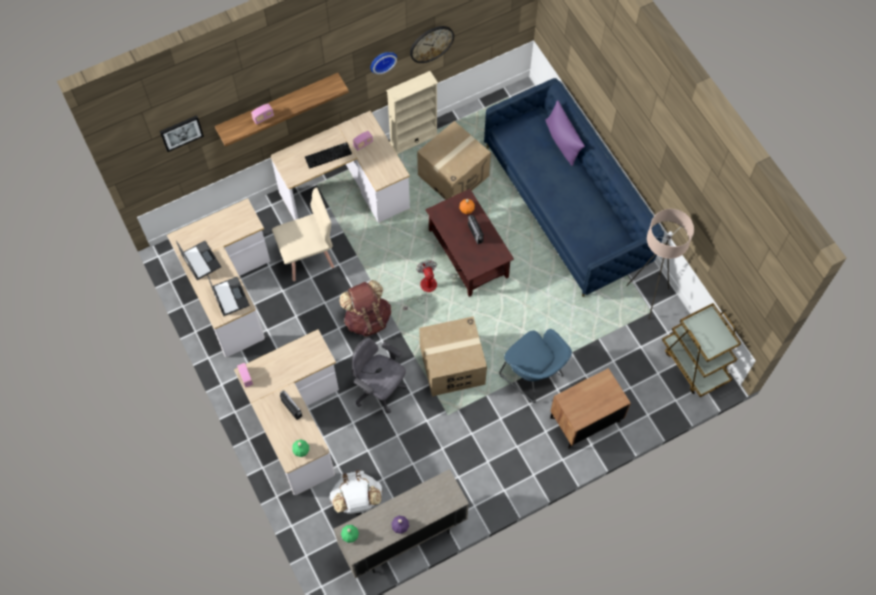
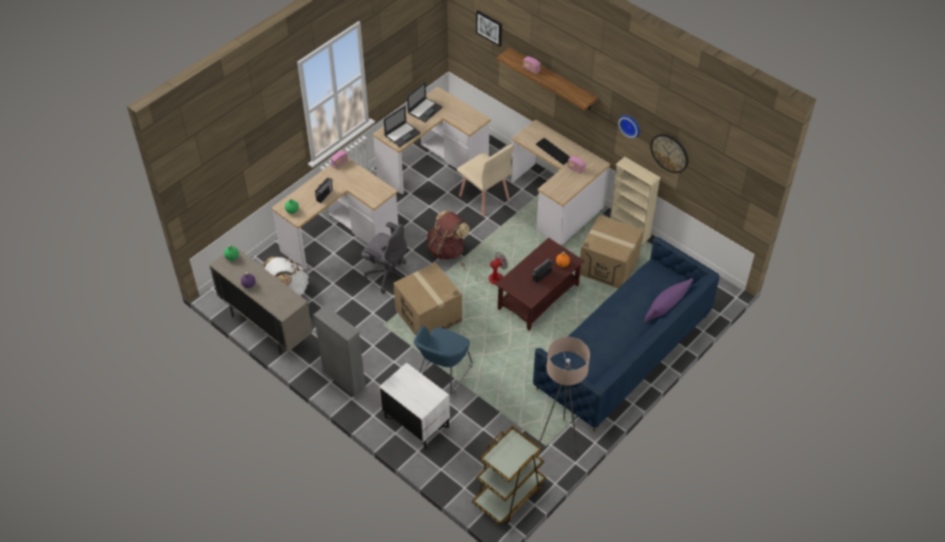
camera: 70 degrees right, 15 degrees down
grey office chair [352,338,406,414] -> grey office chair turned 105 degrees clockwise [361,222,407,294]
brown nightstand [550,368,631,449] -> white nightstand [379,362,450,449]
none -> grey bookcase [313,305,367,398]

